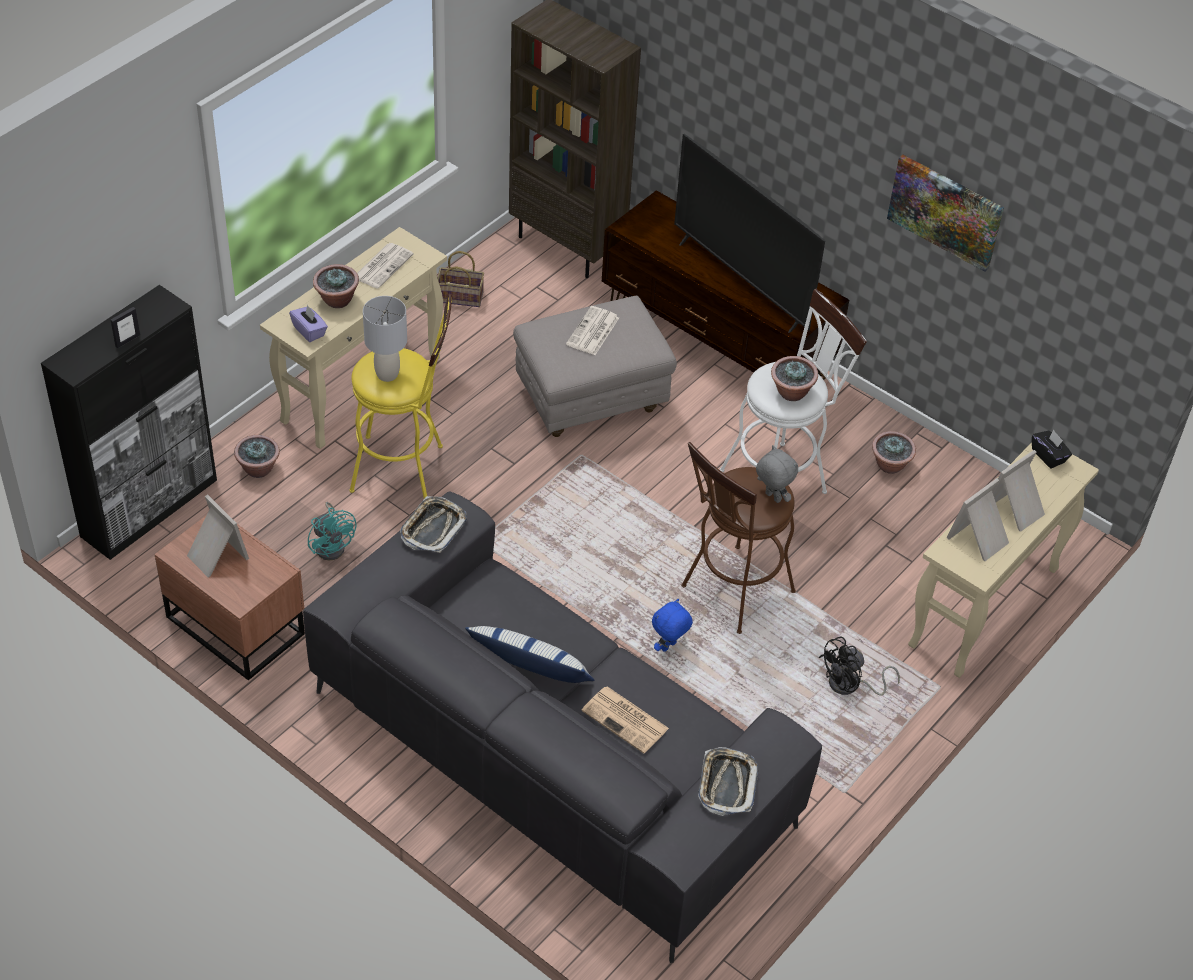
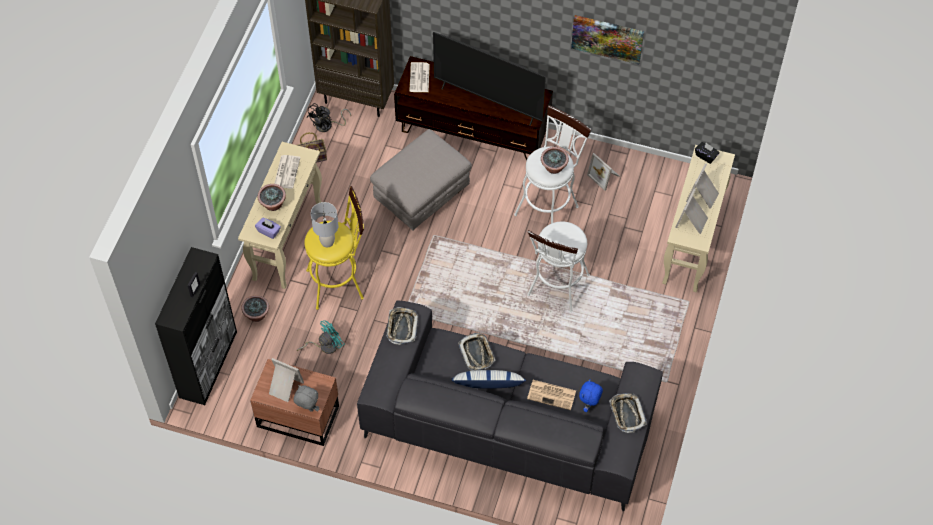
camera: 20 degrees left, 10 degrees up
turquoise fan [308,502,356,560] -> turquoise fan turned 75 degrees counterclockwise [297,320,344,354]
newspaper [566,306,619,355] -> newspaper moved to [409,62,430,92]
blue plush toy [652,599,693,652] -> blue plush toy moved to [579,379,603,412]
brown stool [681,442,796,634] -> white stool [527,222,590,312]
grey plush toy [756,445,798,503] -> grey plush toy moved to [294,385,319,412]
black fan [819,637,900,696] -> black fan moved to [307,103,351,132]
potted plant [872,431,916,474] -> picture frame [587,153,619,191]
none -> tray [458,333,495,371]

